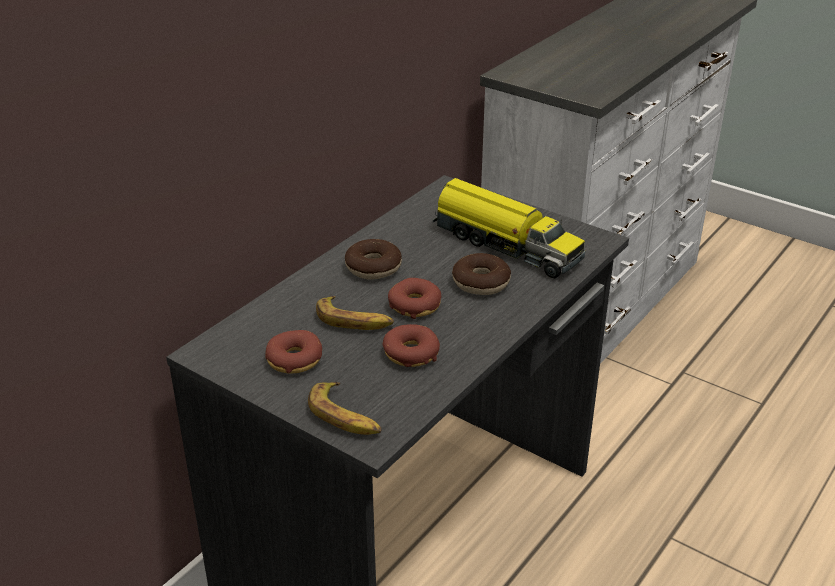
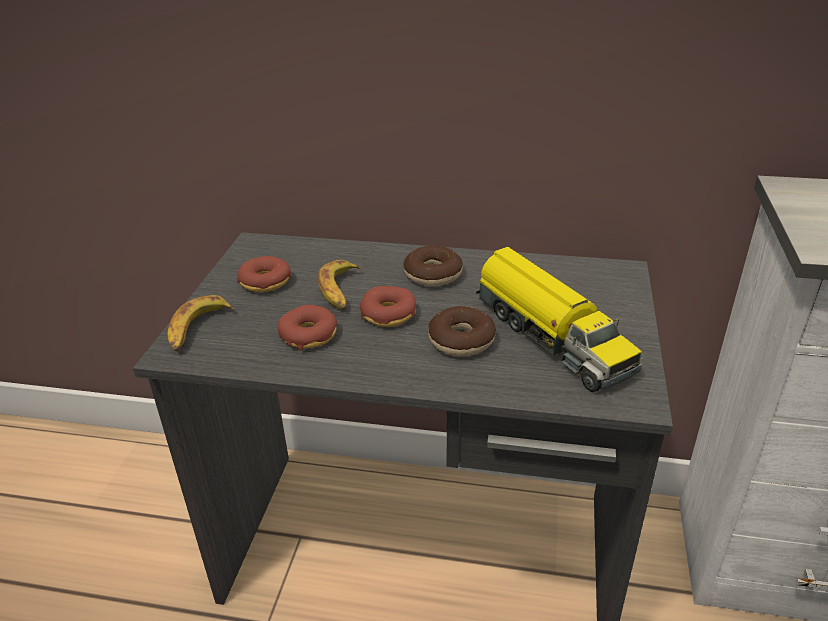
camera: 65 degrees right, 0 degrees up
toy truck [433,178,585,278] -> toy truck turned 45 degrees counterclockwise [476,247,642,392]

